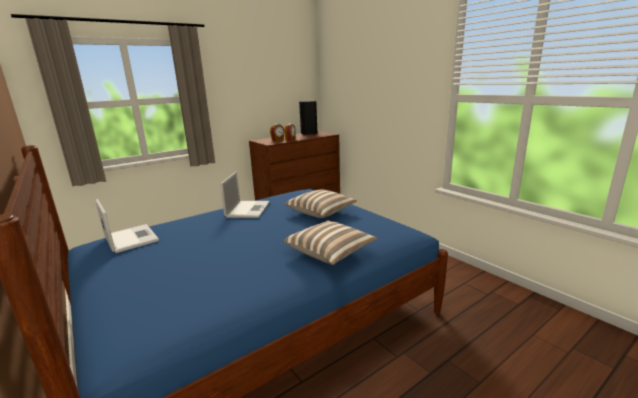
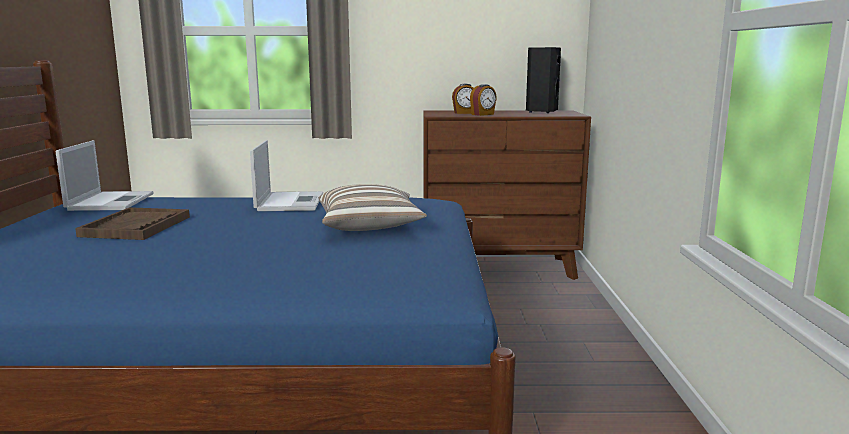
camera: 35 degrees right, 5 degrees down
laptop [220,172,270,218] -> laptop turned 45 degrees counterclockwise [250,140,323,211]
pillow [283,221,377,265] -> none
none -> brown tray [75,207,190,240]

